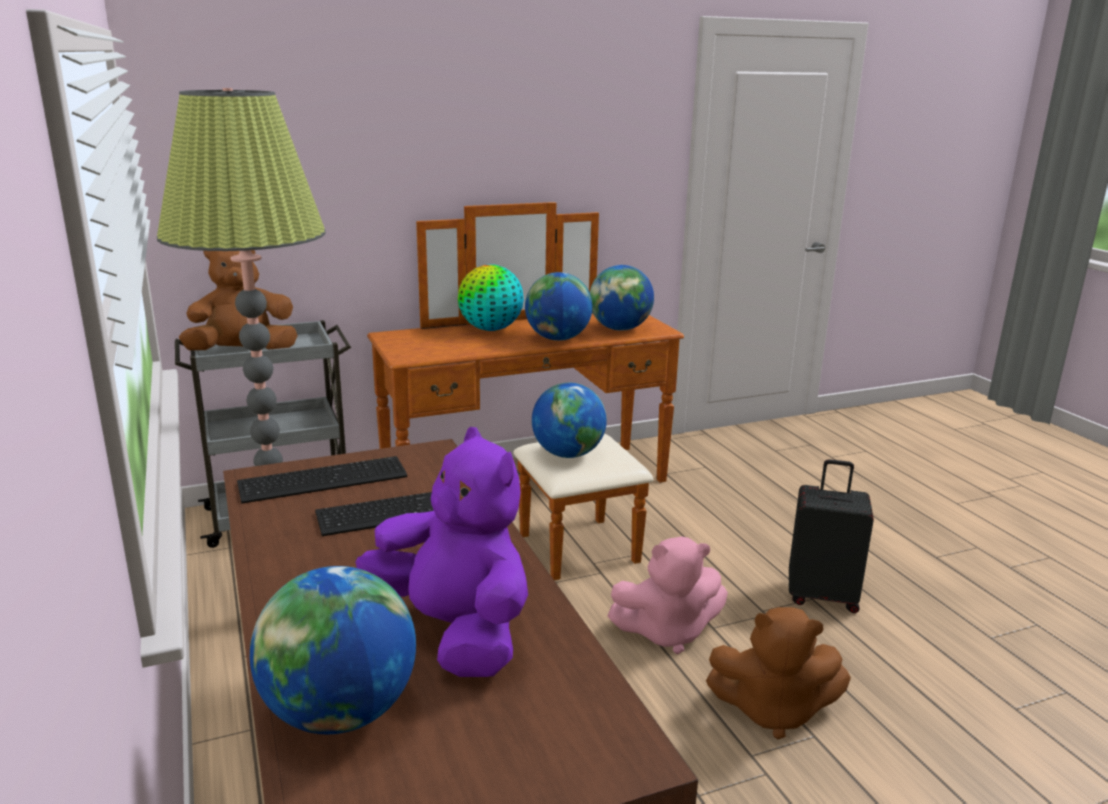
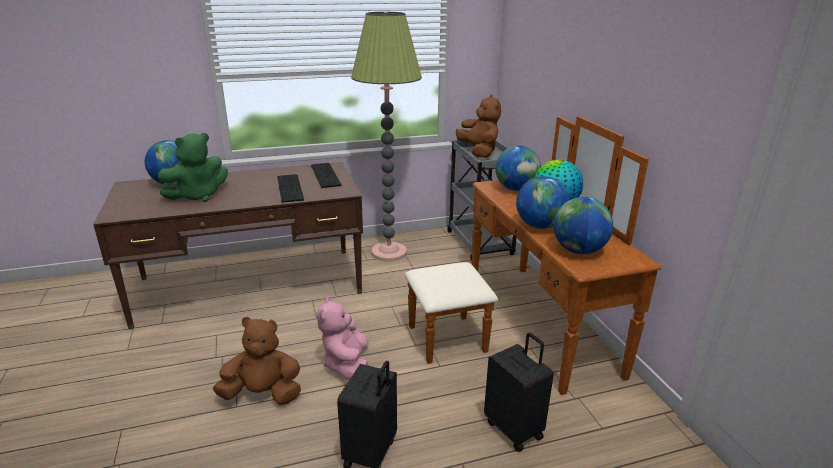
camera: 95 degrees right, 5 degrees up
purple plush toy [355,427,528,677] -> green plush toy [158,133,228,202]
globe [532,383,607,458] -> globe moved to [495,145,541,191]
brown plush toy [706,607,851,739] -> brown plush toy turned 75 degrees clockwise [213,317,301,405]
none -> black suitcase [484,332,554,452]

